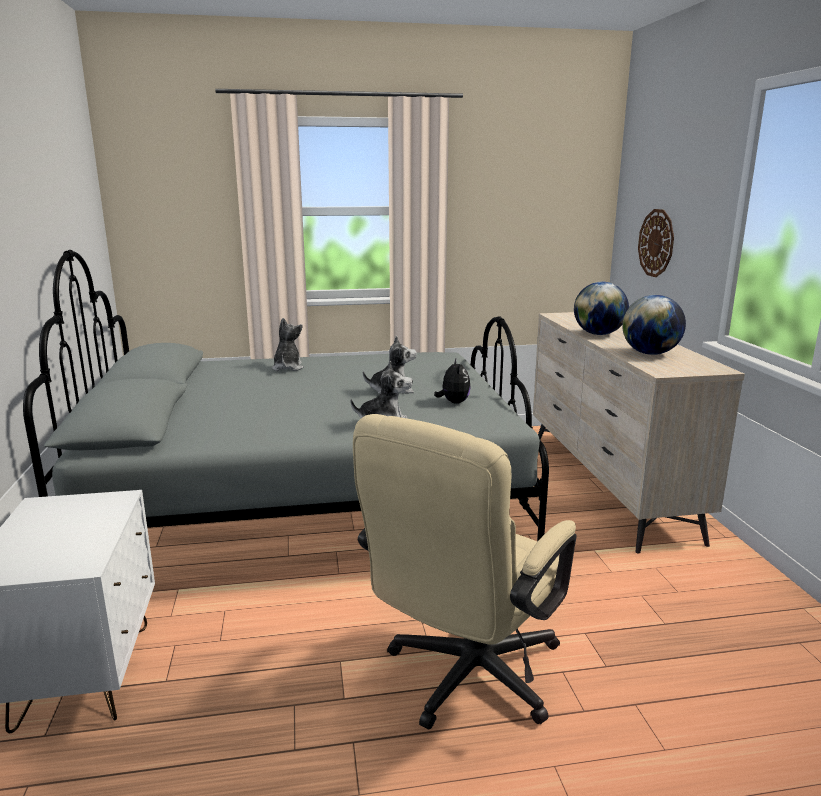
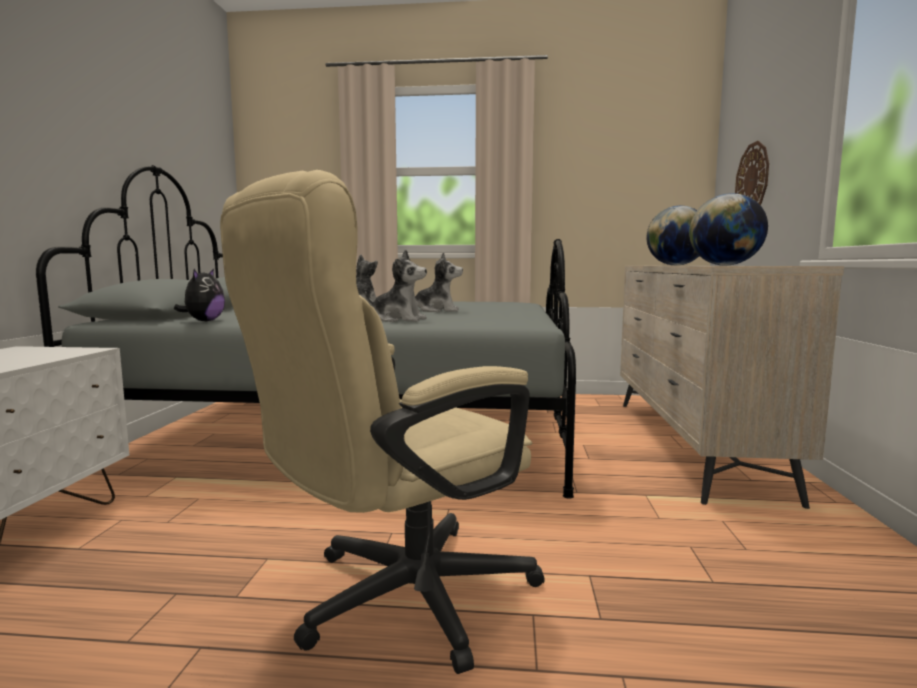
camera: 15 degrees right, 10 degrees down
plush toy [434,359,470,404] -> plush toy moved to [174,269,225,321]

